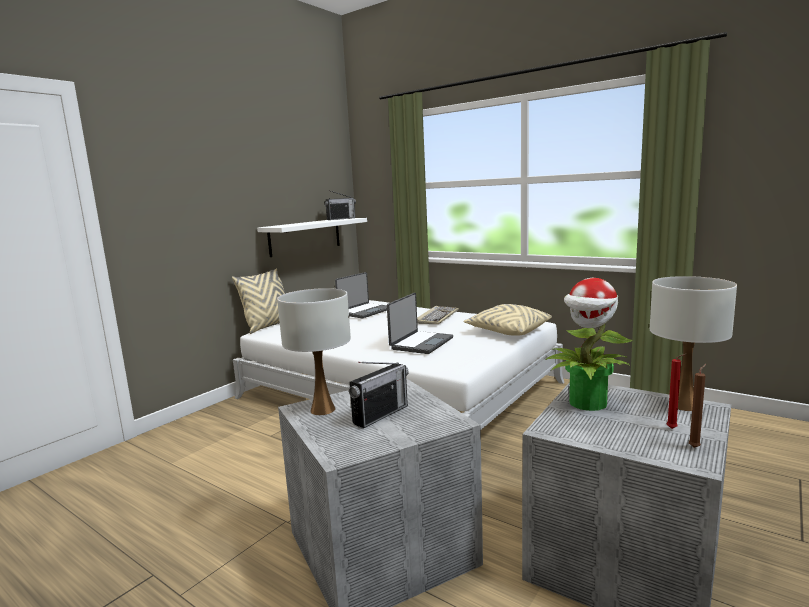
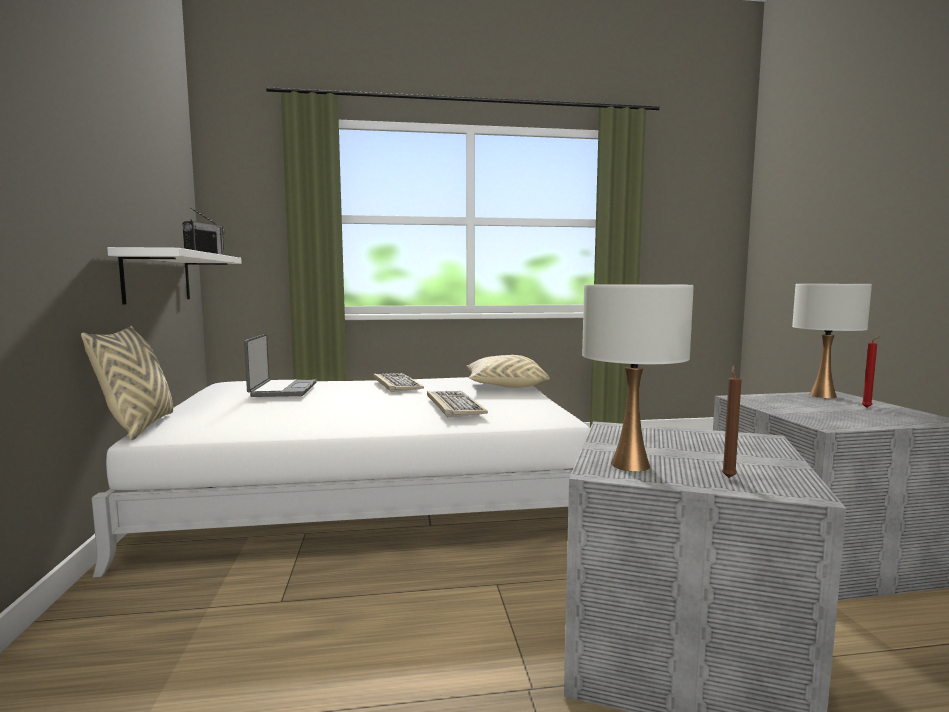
camera: 45 degrees left, 5 degrees down
radio [349,362,409,428] -> none
laptop [387,293,453,354] -> keyboard [427,391,488,418]
potted plant [545,278,633,411] -> none
brown candle [688,364,706,448] -> brown candle moved to [722,366,742,478]

